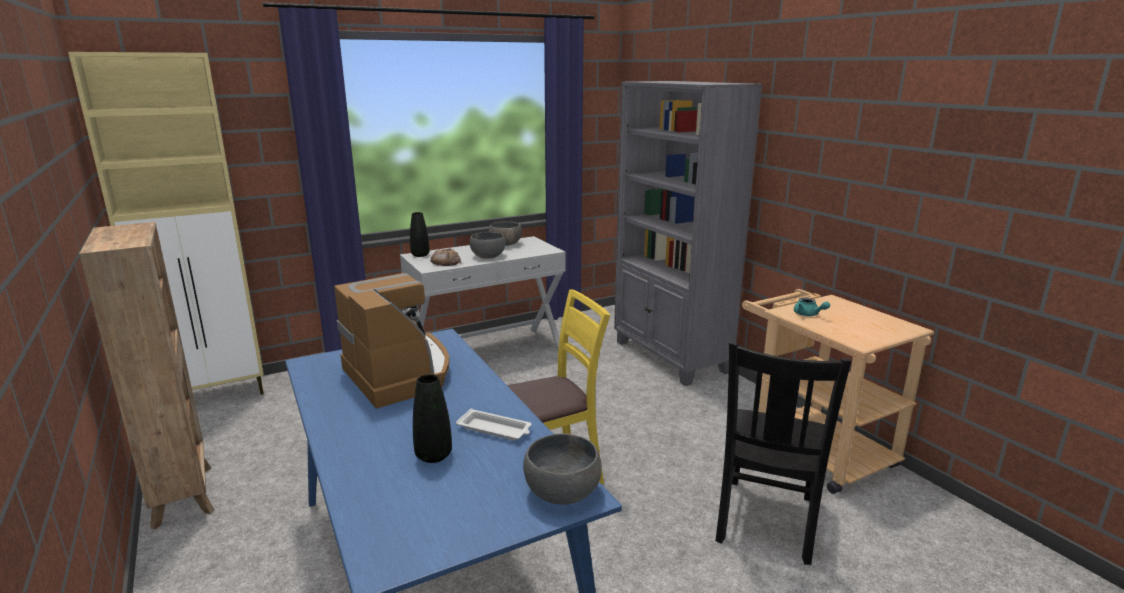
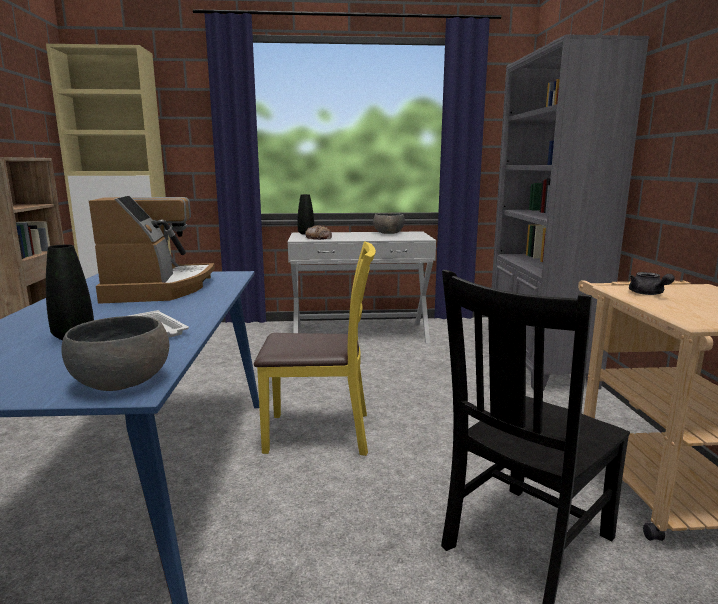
camera: 25 degrees right, 5 degrees down
grey bowl [470,232,505,259] -> none
turquoise teapot [794,297,830,316] -> grey teapot [629,272,675,295]

